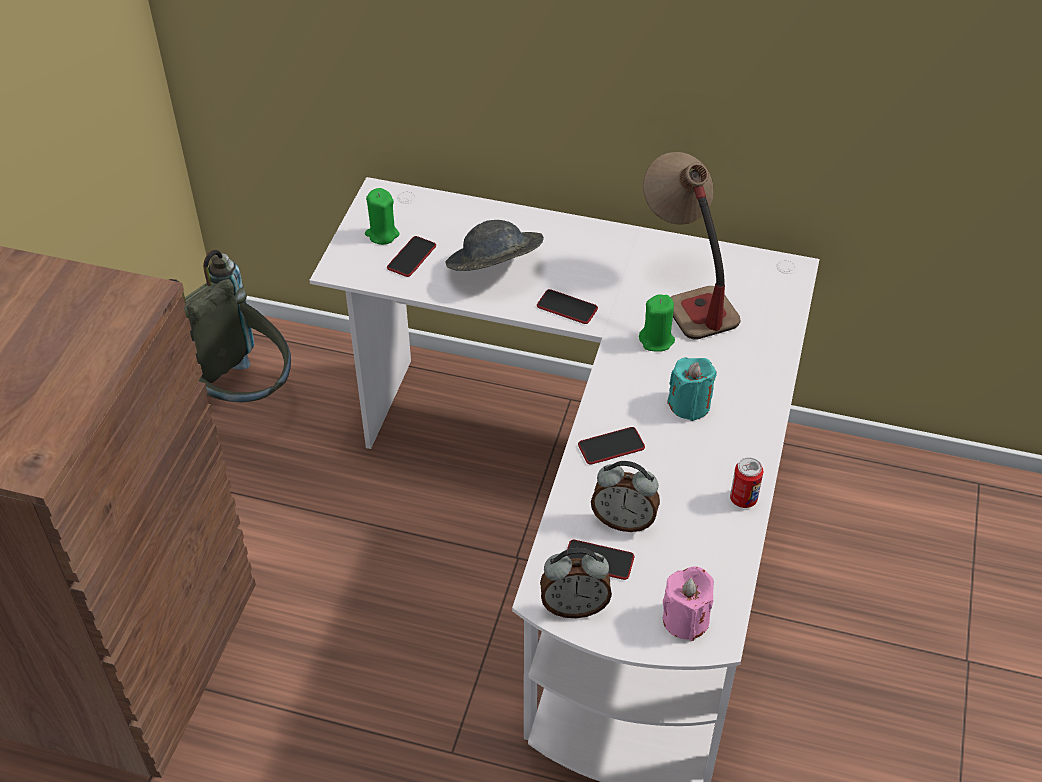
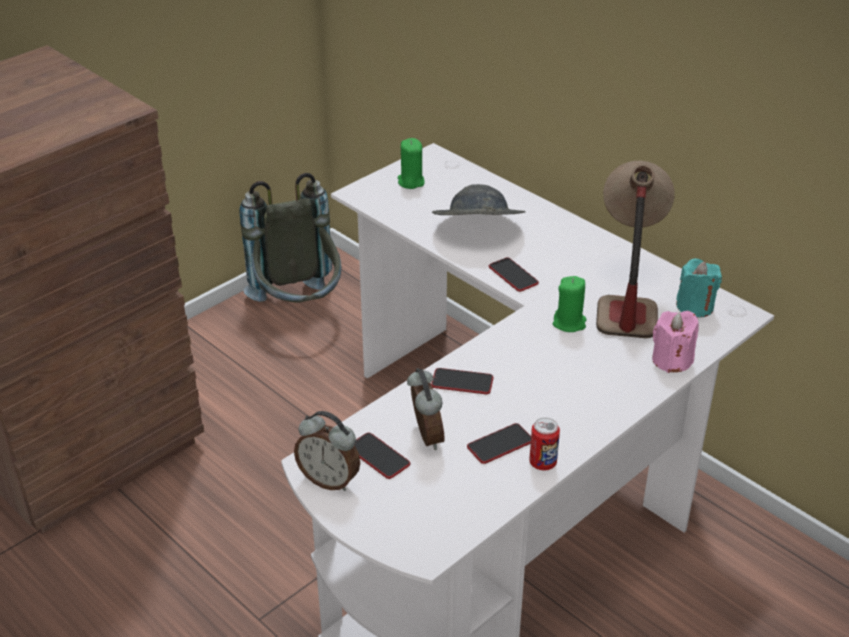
camera: 30 degrees right, 10 degrees down
phone [387,236,436,277] -> phone moved to [467,423,531,464]
alarm clock [591,461,660,532] -> alarm clock turned 150 degrees counterclockwise [407,368,445,450]
pink candle [663,566,714,641] -> pink candle moved to [652,311,699,373]
turquoise candle [667,357,717,421] -> turquoise candle moved to [676,259,722,317]

